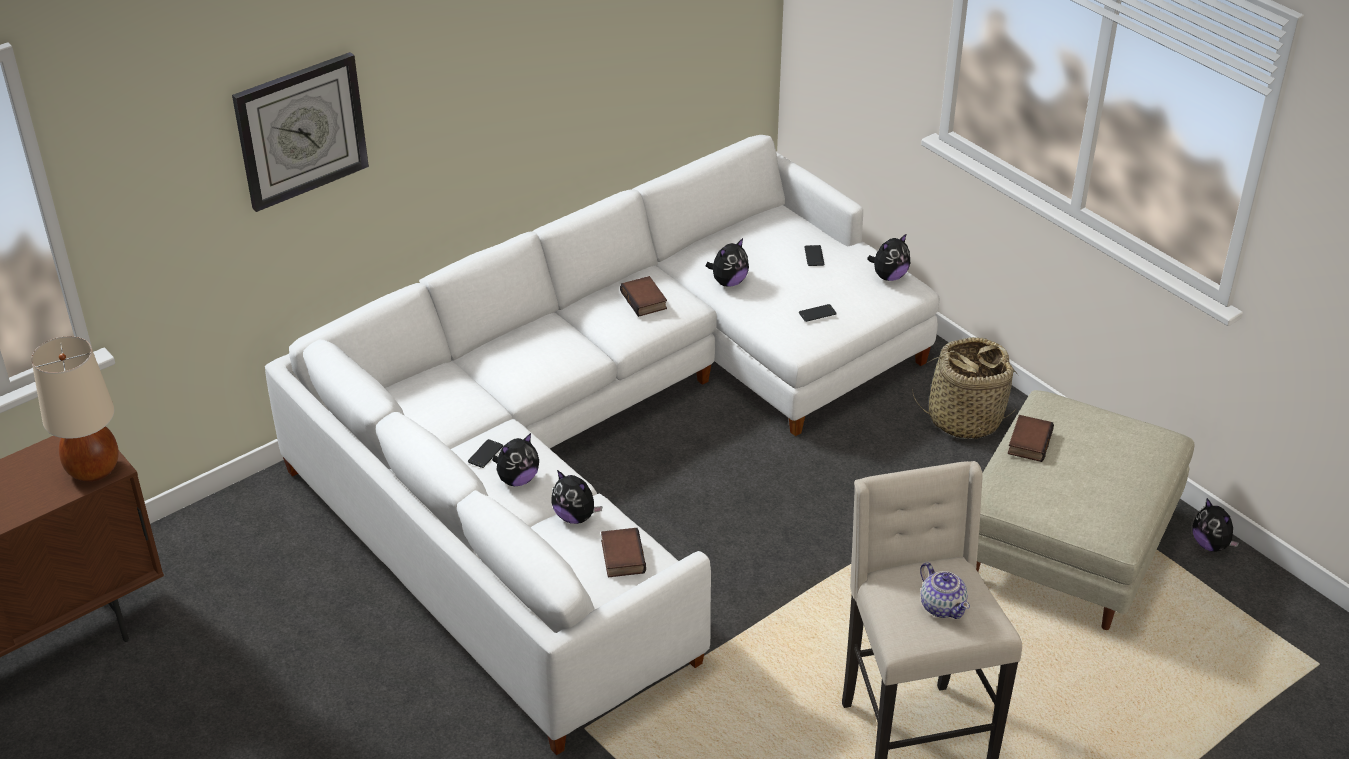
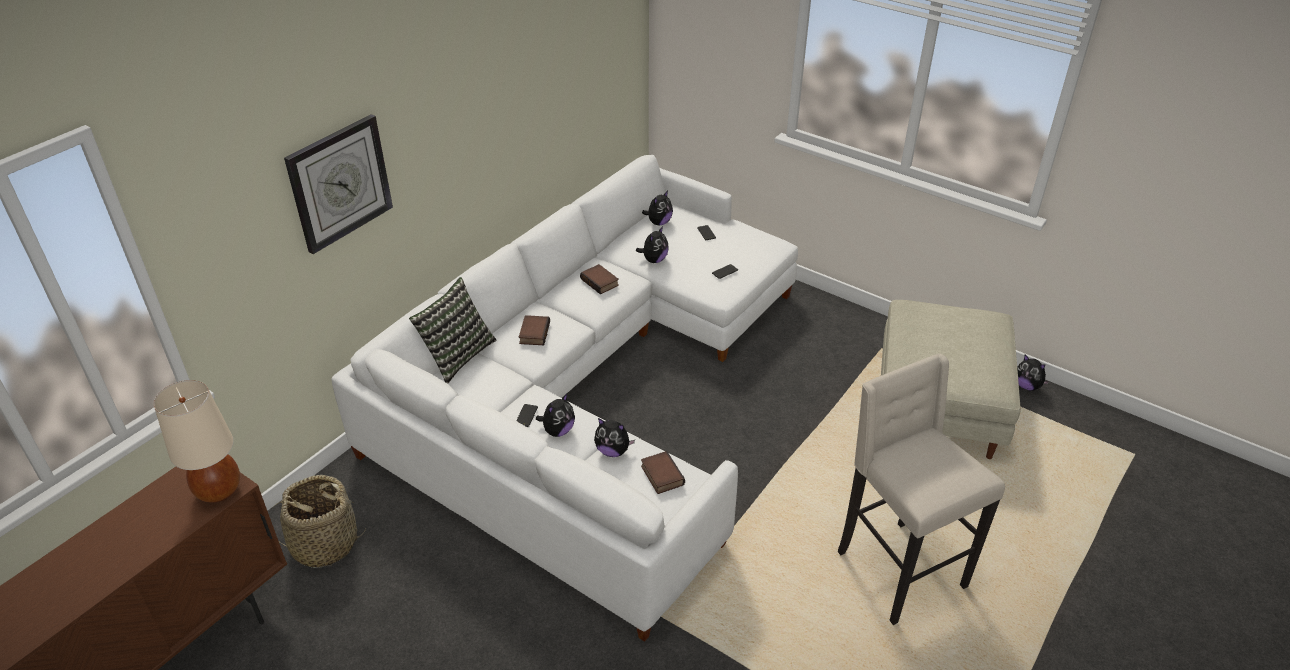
camera: 15 degrees left, 0 degrees up
plush toy [867,233,910,281] -> plush toy moved to [642,190,673,225]
basket [912,337,1018,439] -> basket moved to [272,475,366,568]
teapot [920,562,970,619] -> none
book [1008,415,1054,462] -> book moved to [519,315,550,345]
none -> pillow [409,277,496,384]

